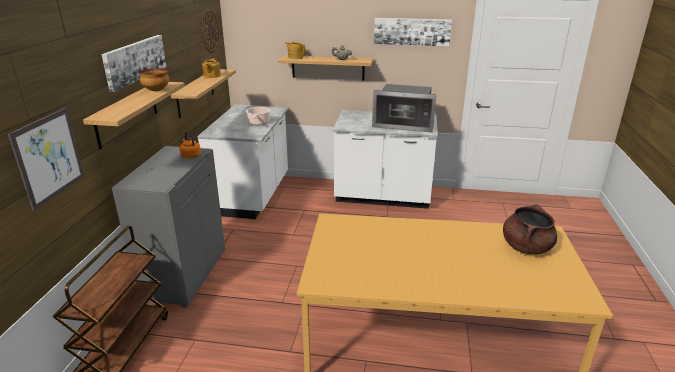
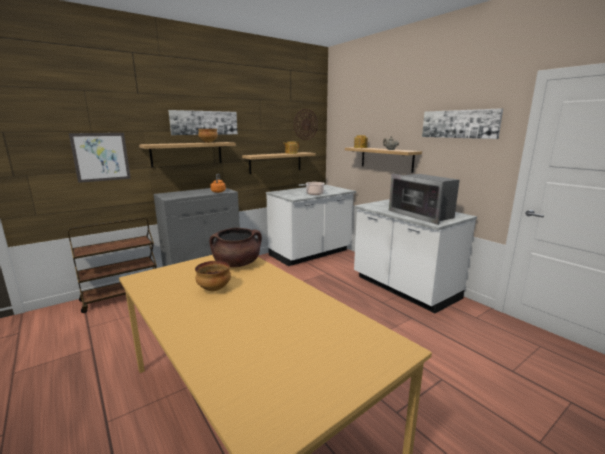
camera: 45 degrees right, 10 degrees down
brown cooking pot [503,204,557,254] -> brown cooking pot moved to [209,227,262,267]
none -> bowl [195,261,231,291]

